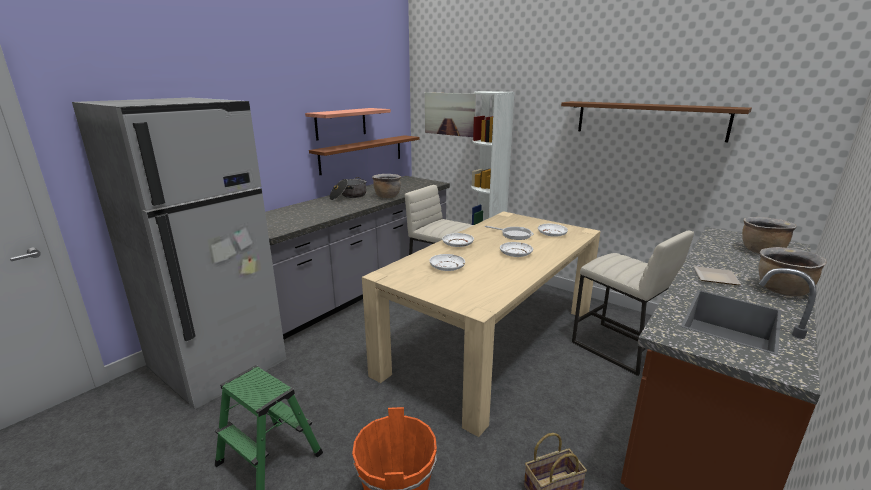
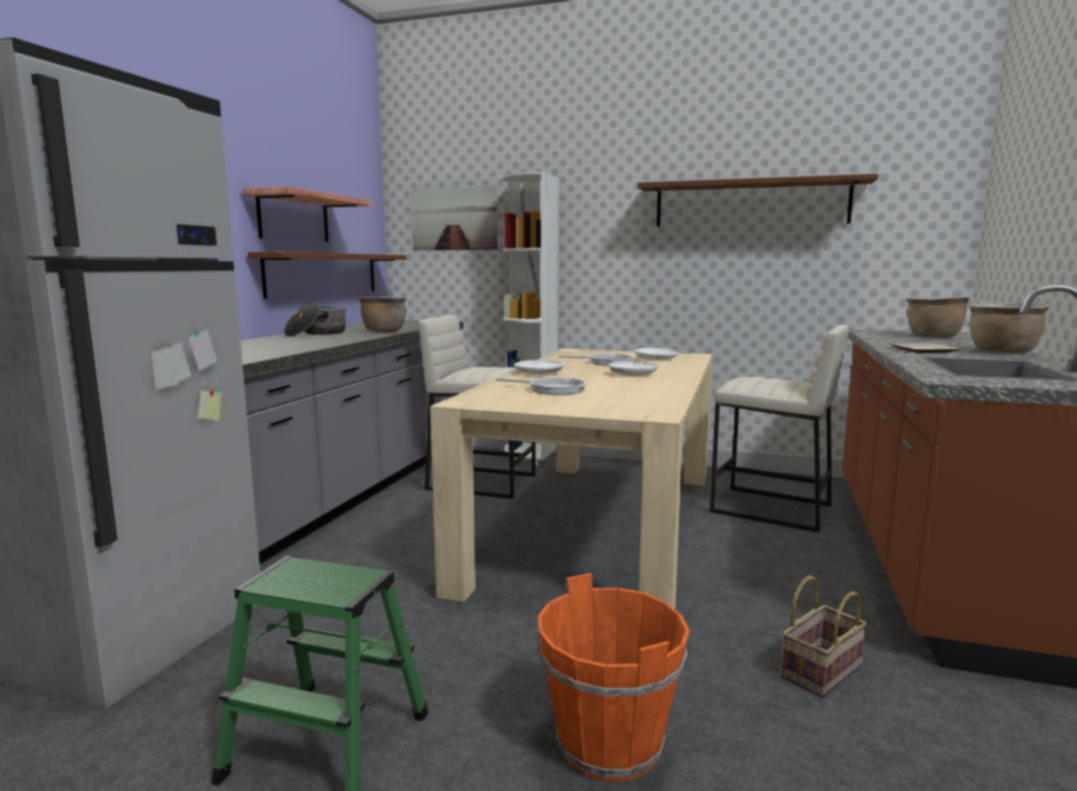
camera: 20 degrees left, 10 degrees down
white plate [429,254,465,271] -> frying pan [497,377,590,395]

